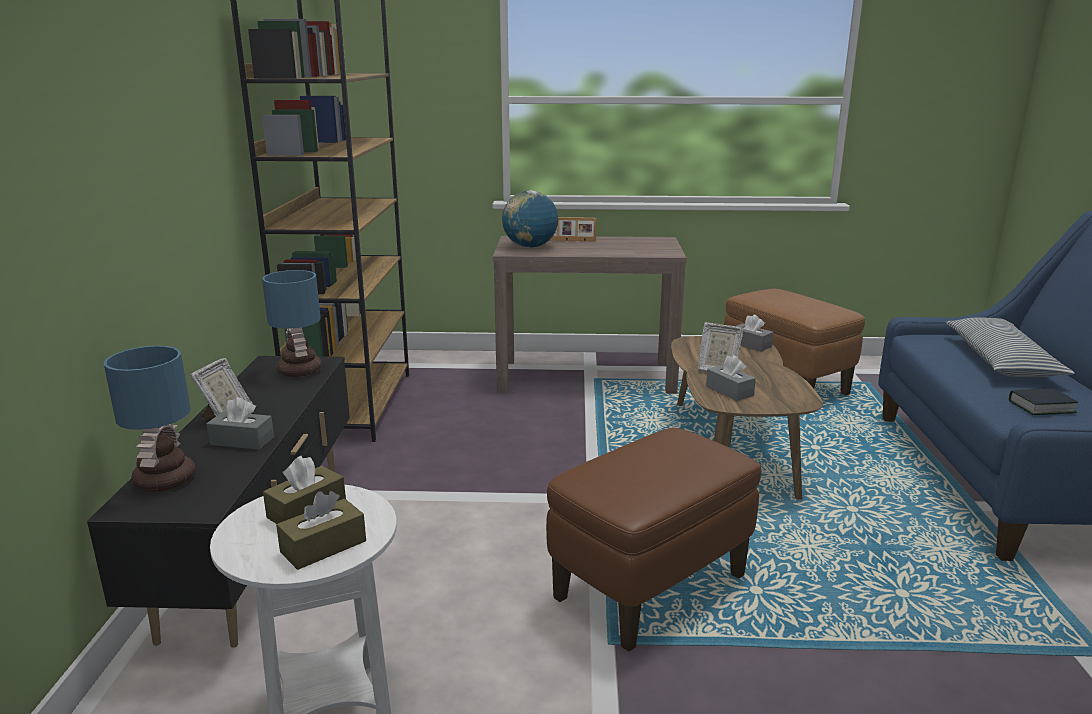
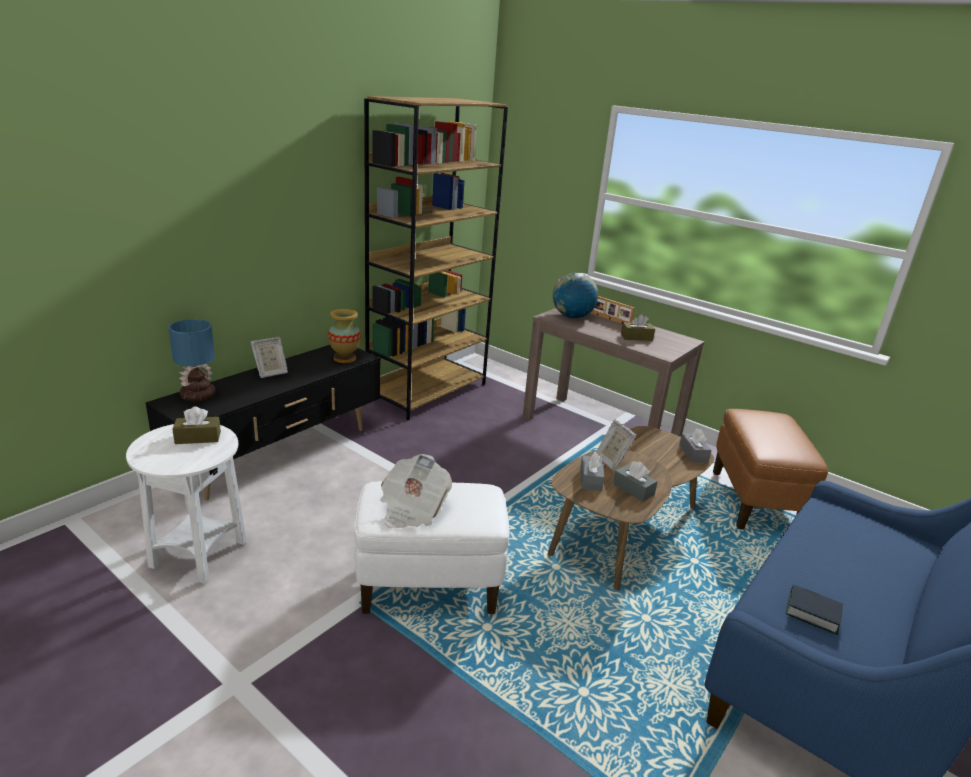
camera: 35 degrees right, 5 degrees up
grey tissue box [206,397,274,450] -> grey tissue box moved to [613,461,658,502]
table lamp [262,270,322,377] -> vase [328,309,361,363]
brown tissue box [276,491,366,570] -> brown tissue box moved to [621,314,655,341]
brown ottoman [546,428,762,652] -> white ottoman [355,481,509,614]
pillow [945,317,1075,377] -> none
none -> newspaper [380,454,452,528]

